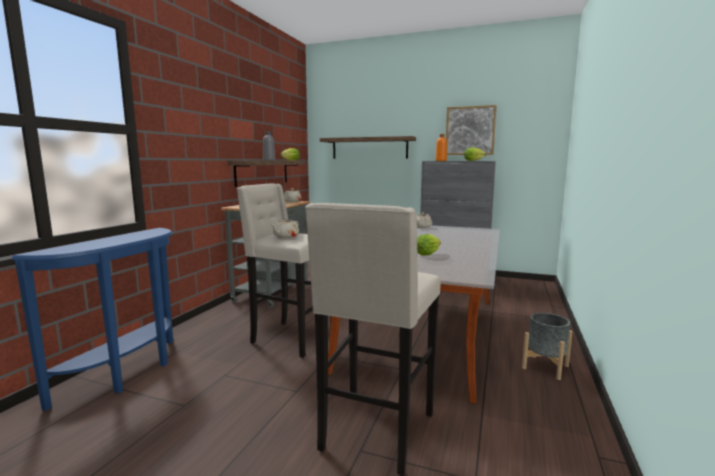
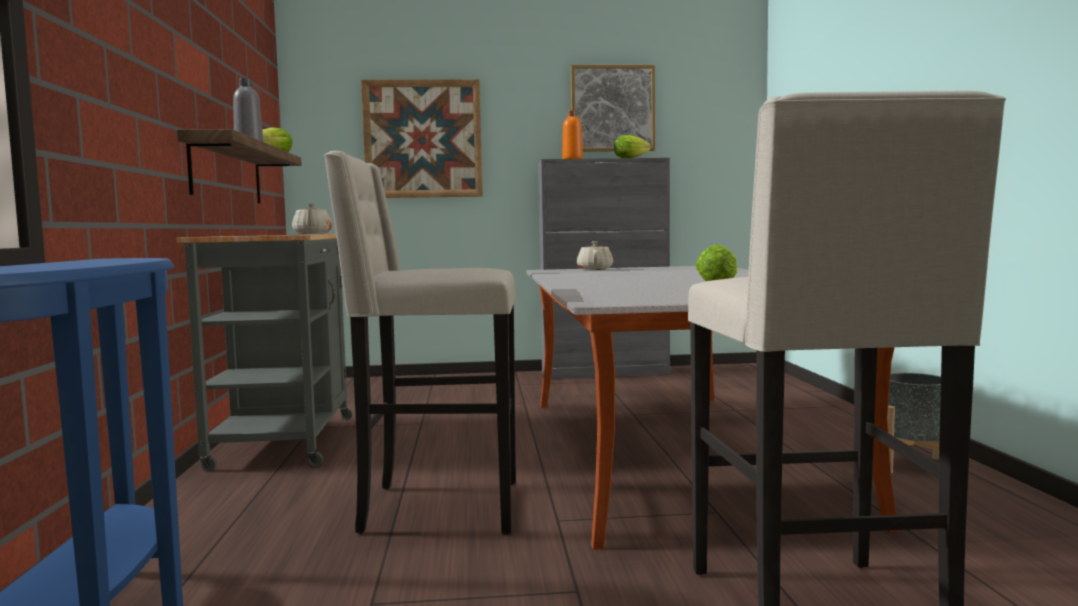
camera: 25 degrees left, 5 degrees down
beige teapot [271,217,299,238] -> none
shelf [320,136,416,159] -> picture [361,79,483,198]

